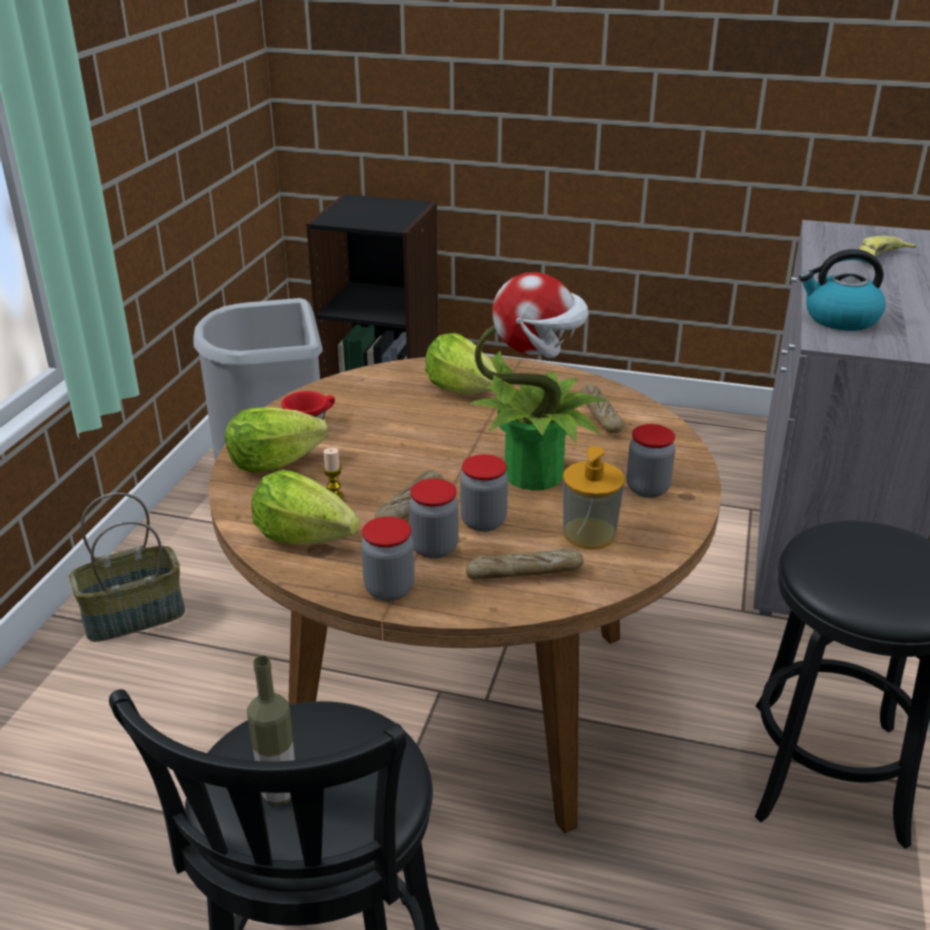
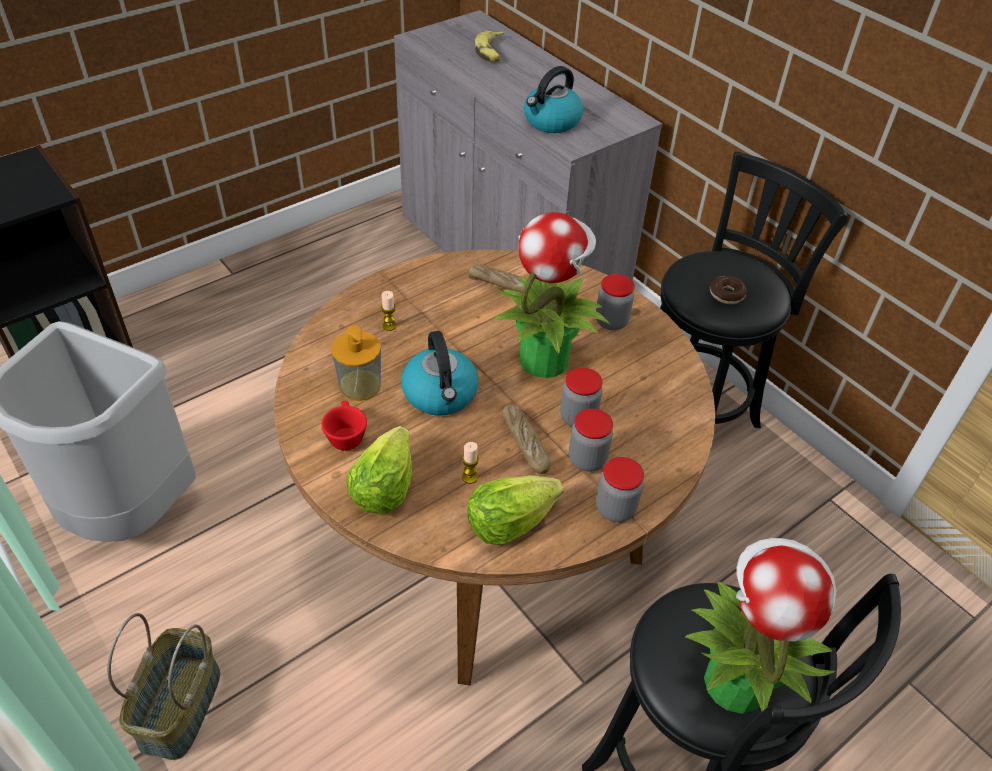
camera: 55 degrees left, 15 degrees up
bottle [247,655,295,805] -> potted plant [685,538,837,714]
lettuce [425,333,498,394] -> candle [381,291,397,331]
bread [466,548,584,579] -> none
soap dispenser [563,446,625,549] -> soap dispenser moved to [331,325,381,401]
none -> kettle [401,331,479,416]
none -> donut [710,276,747,304]

